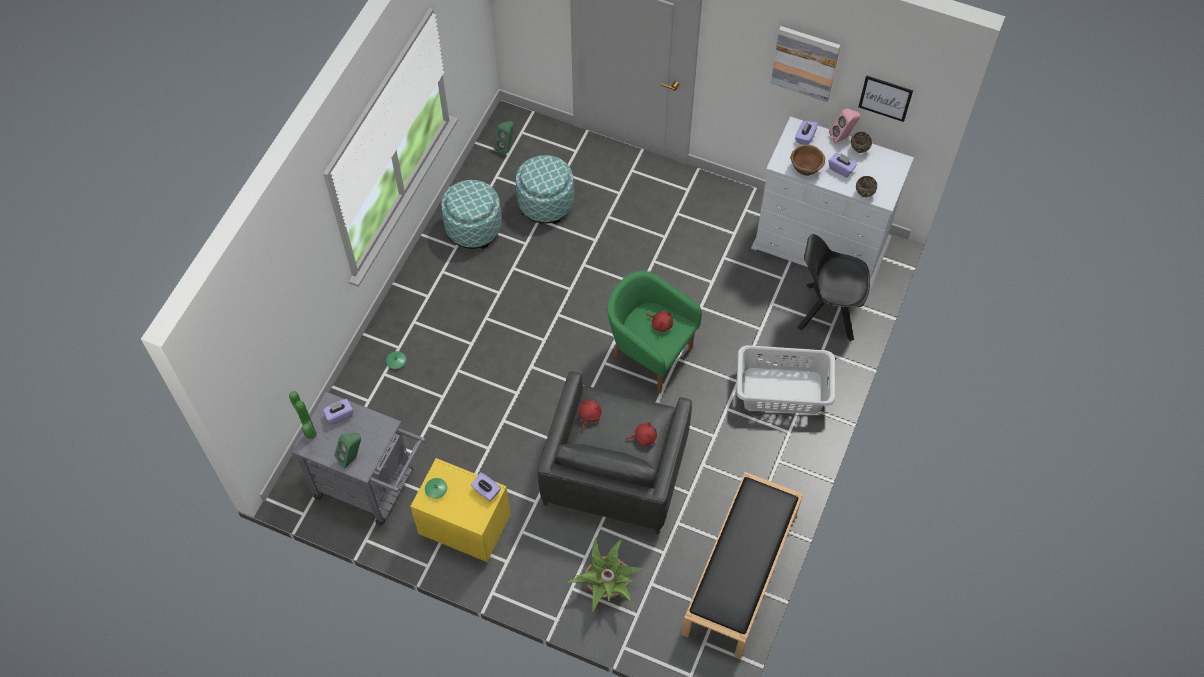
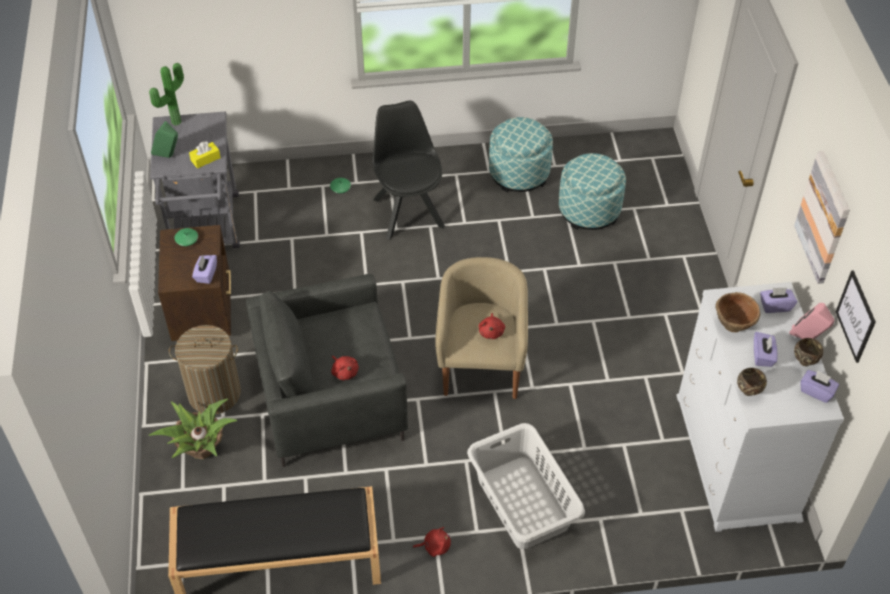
camera: 60 degrees right, 10 degrees down
purple tissue box [323,399,353,425] -> purple tissue box moved to [801,370,839,403]
yellow nightstand [410,458,511,562] -> brown nightstand [158,225,231,341]
green speaker [494,121,514,155] -> none
red plush toy [578,398,602,431] -> red plush toy moved to [413,527,451,557]
green armchair [608,271,702,393] -> beige armchair [435,257,528,399]
black chair [797,234,870,341] -> black chair moved to [373,101,445,240]
none -> laundry basket [169,325,241,414]
none -> yellow tissue box [189,141,221,169]

